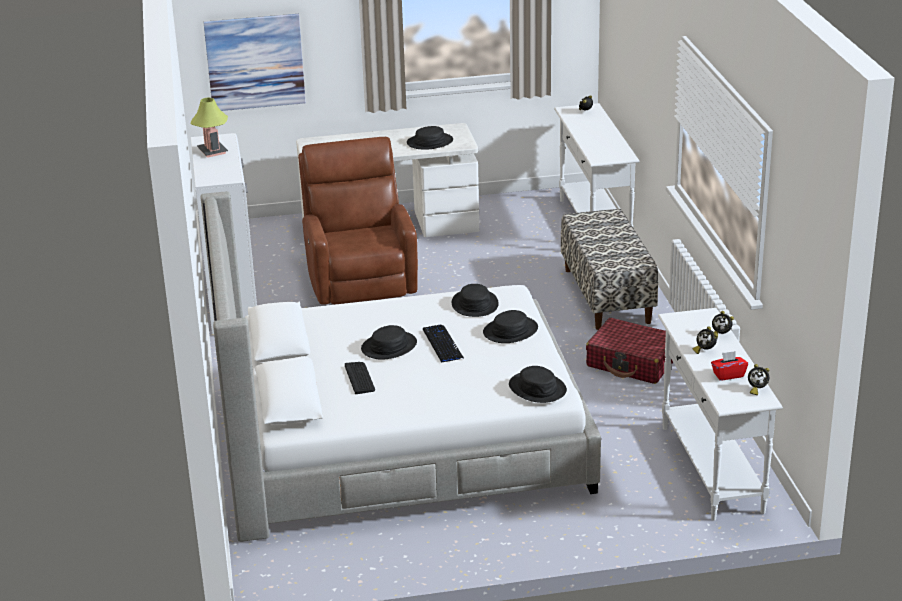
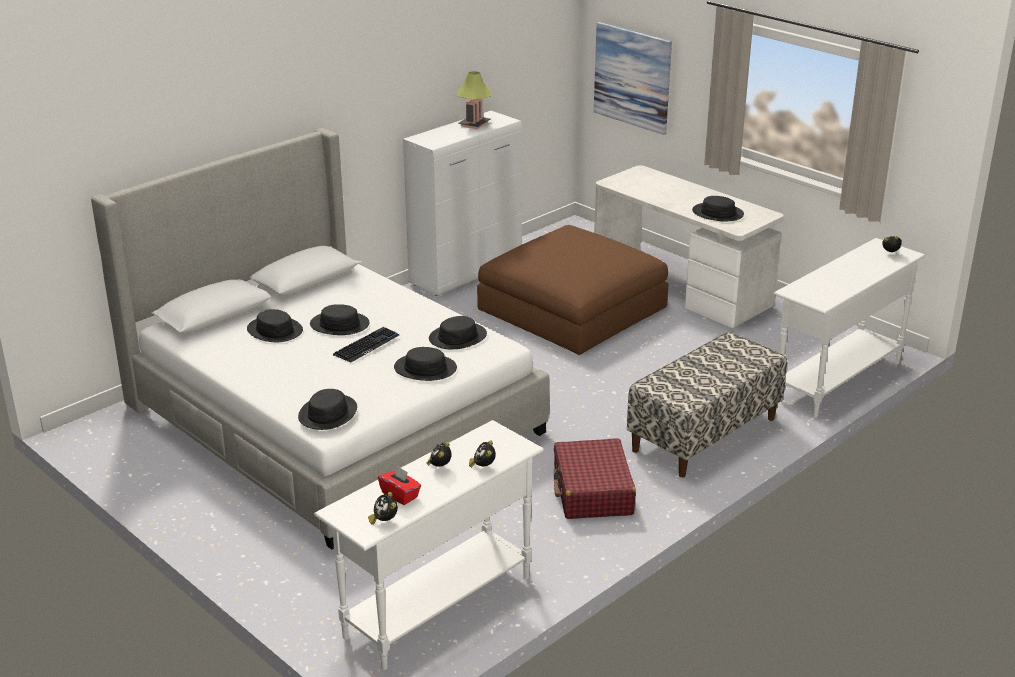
camera: 55 degrees right, 0 degrees up
brown armchair [298,137,418,305] -> brown ottoman [477,225,668,355]
keyboard [345,362,375,394] -> black hat [247,309,303,342]

